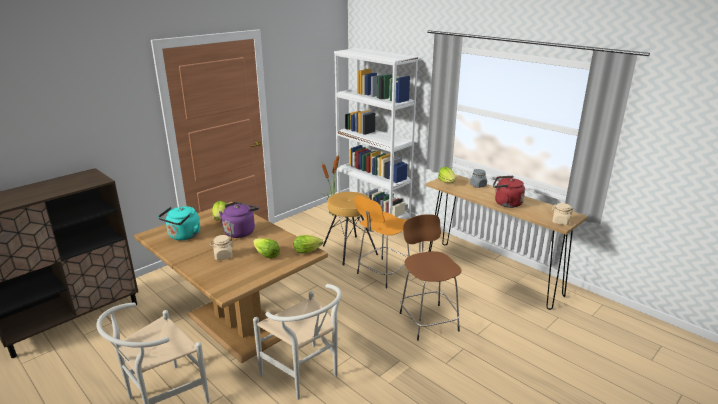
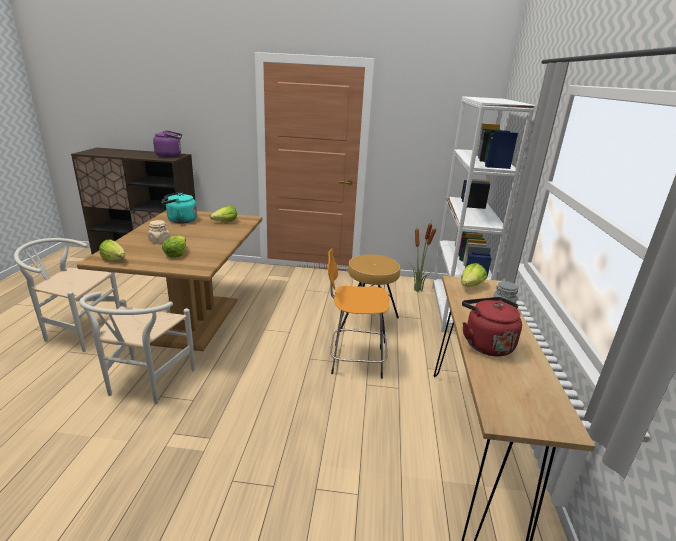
camera: 50 degrees right, 0 degrees up
purple kettle [219,202,259,238] -> purple kettle moved to [153,130,182,157]
lettuce [294,235,323,253] -> lettuce moved to [99,240,125,261]
brown stool [400,214,462,341] -> none
beige jar [552,203,573,225] -> none

